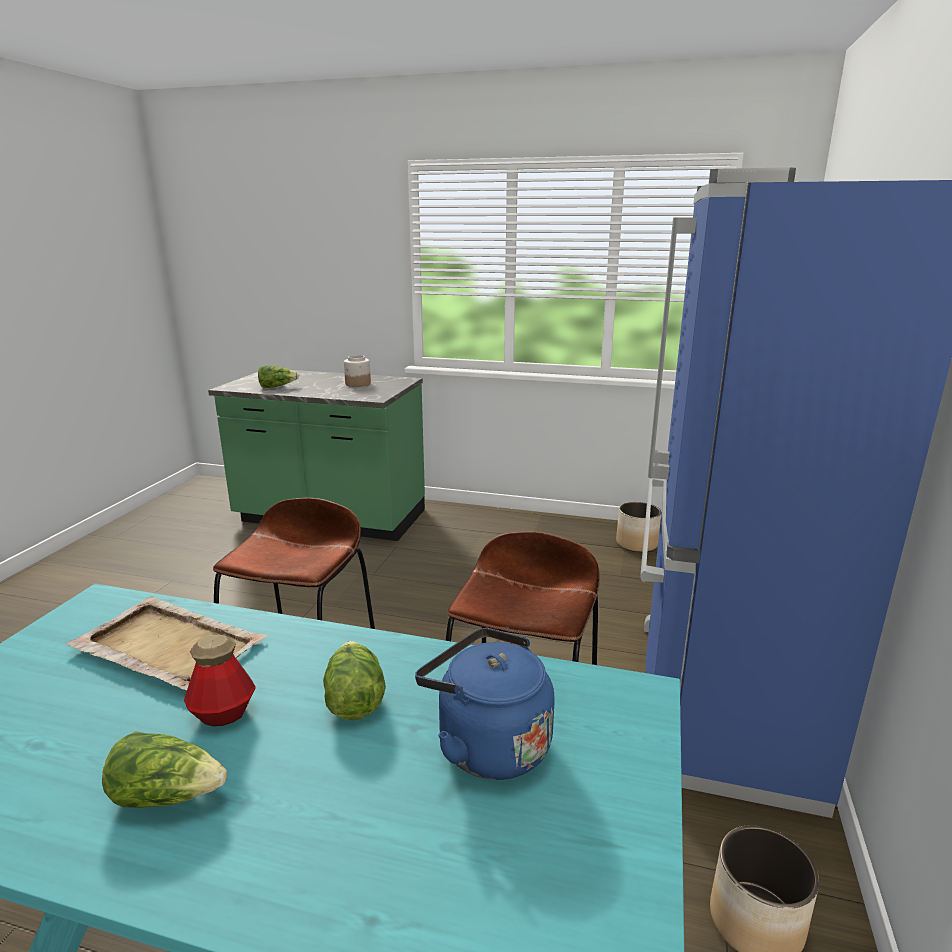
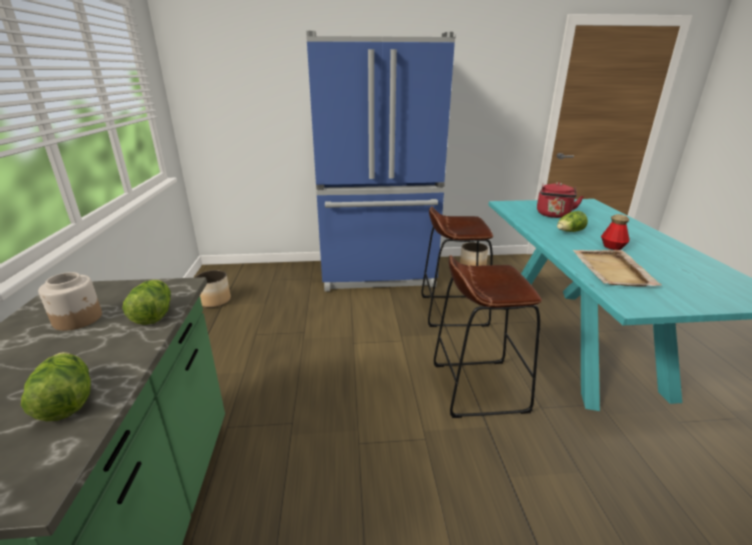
camera: 110 degrees left, 5 degrees up
lettuce [102,731,227,808] -> lettuce moved to [122,280,171,325]
blue kettle [415,628,555,780] -> red kettle [537,182,584,218]

